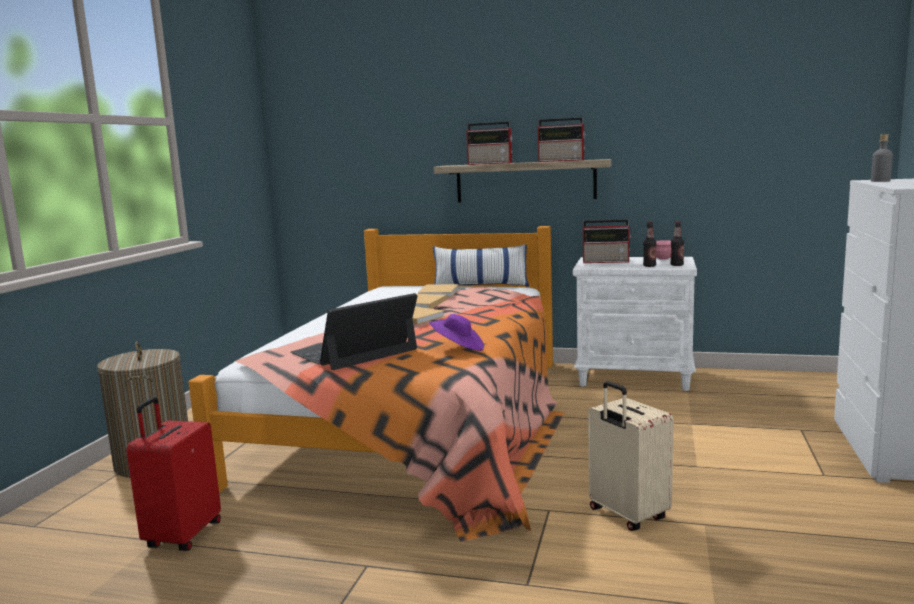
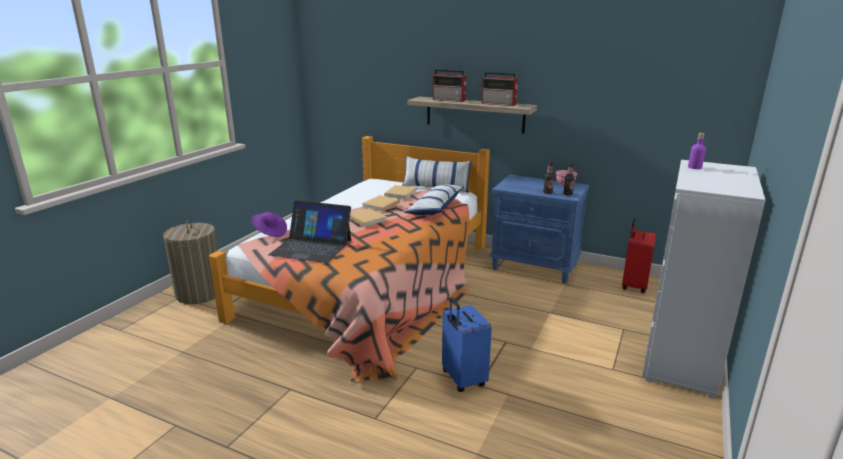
camera: 10 degrees right, 10 degrees up
red suitcase [126,397,221,551] -> red suitcase moved to [622,219,656,293]
laptop [291,293,417,370] -> laptop turned 135 degrees counterclockwise [268,200,351,263]
purple hat [429,314,484,351] -> purple hat moved to [252,212,287,237]
white nightstand [573,257,697,391] -> blue nightstand [489,175,589,284]
radio [583,219,632,263] -> none
beige suitcase [588,381,674,531] -> blue suitcase [442,297,492,392]
grey bottle [871,134,893,182] -> purple bottle [688,133,706,169]
none -> pillow [404,185,464,215]

